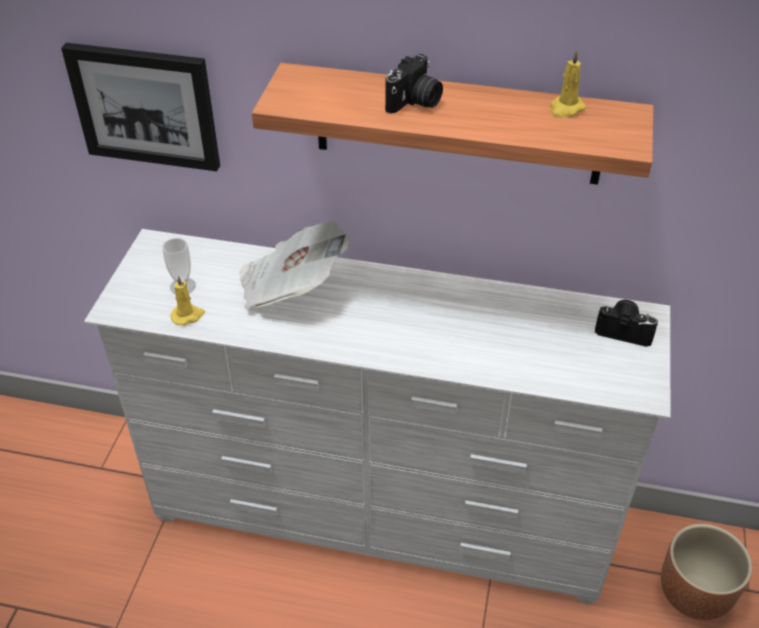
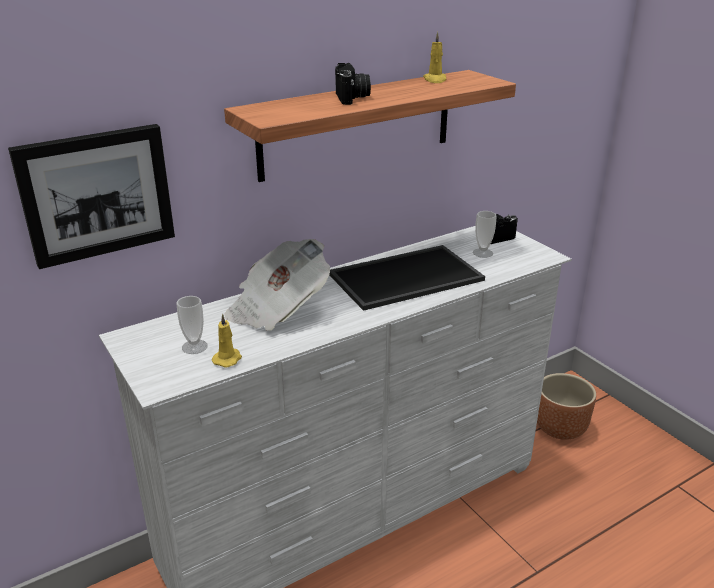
camera: 45 degrees left, 15 degrees down
none -> tray [329,245,485,311]
none -> cup [473,211,496,258]

